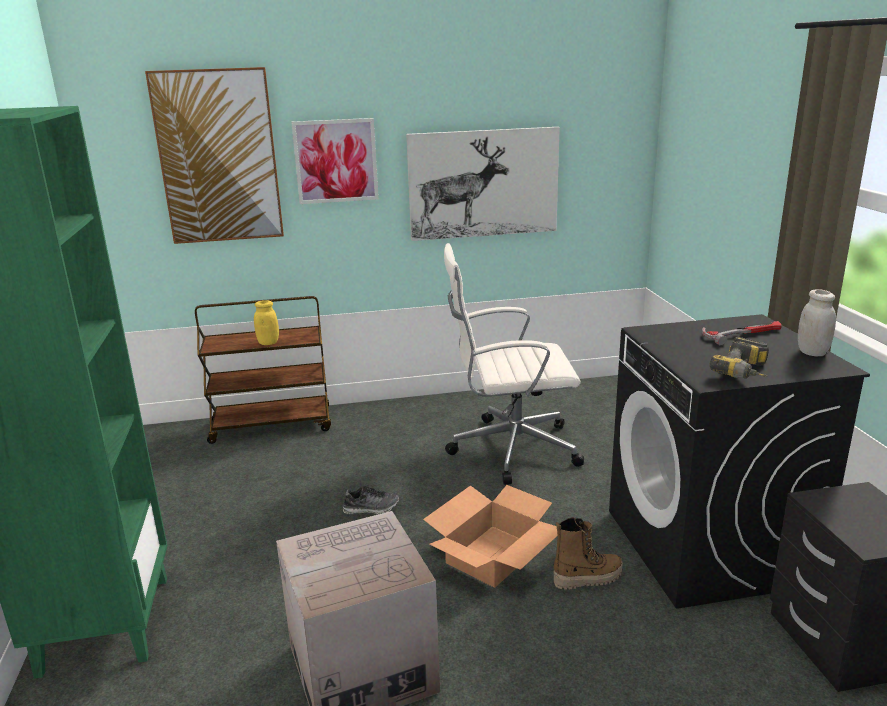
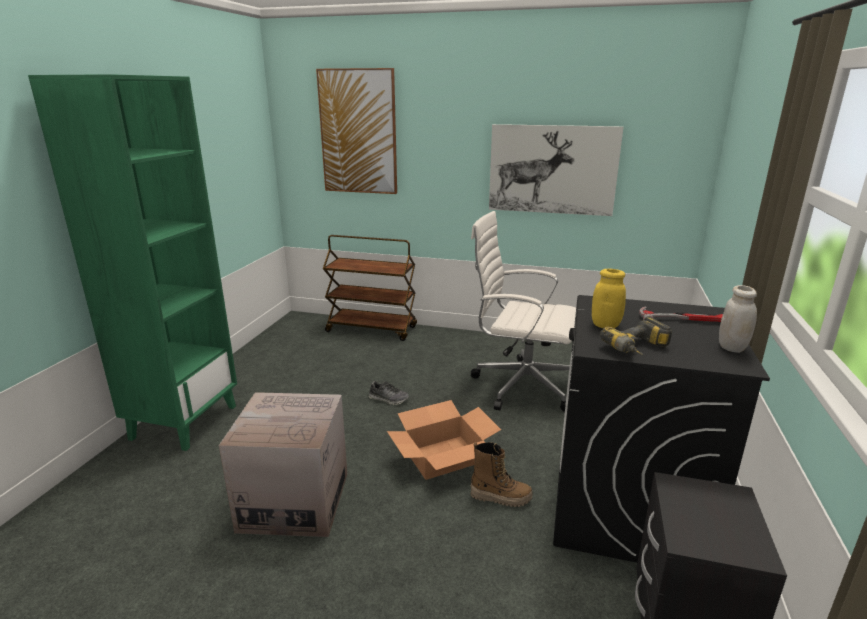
camera: 25 degrees right, 0 degrees up
yellow jar [254,300,279,345] -> yellow jar moved to [592,269,626,328]
picture [291,118,379,204] -> none

